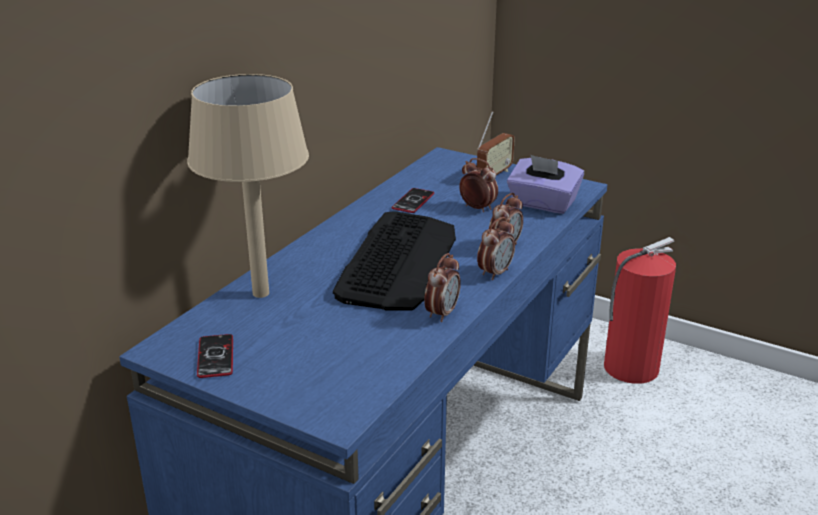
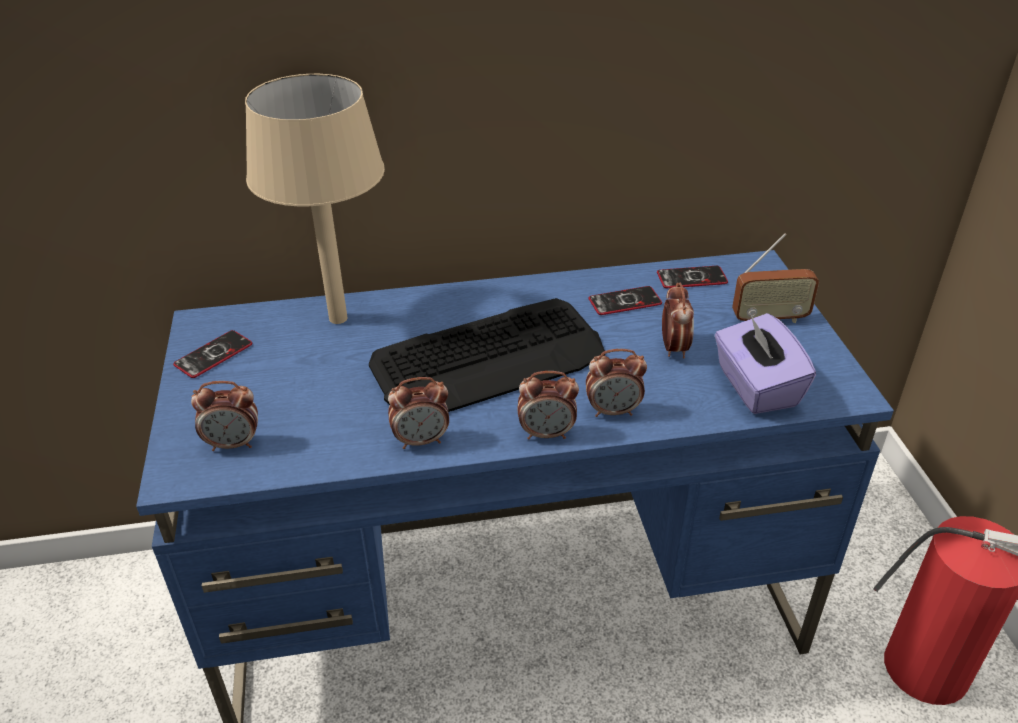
camera: 50 degrees right, 10 degrees up
none -> alarm clock [191,381,258,451]
none -> phone [657,266,728,288]

